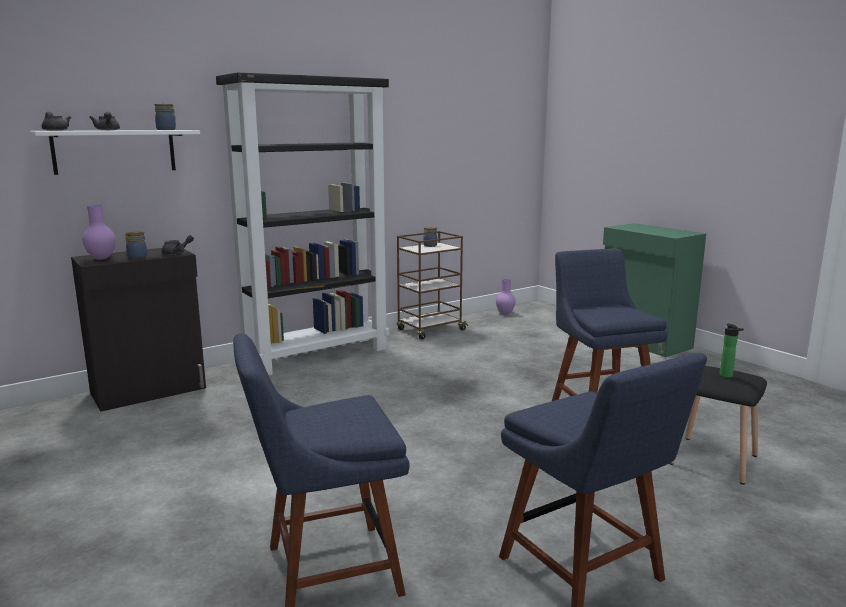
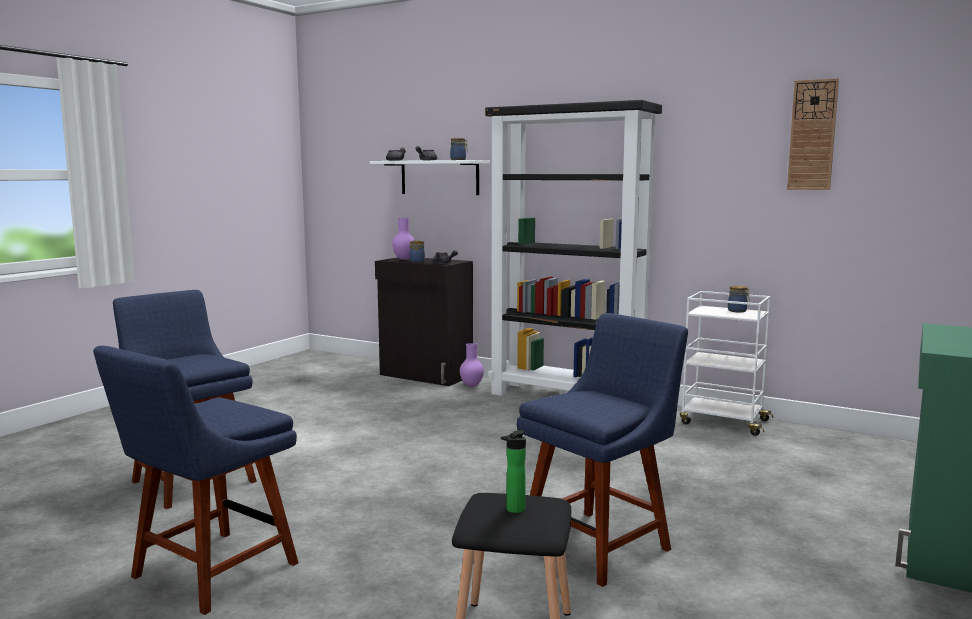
camera: 65 degrees right, 5 degrees down
brown cart [396,231,468,339] -> white cart [680,291,773,436]
purple vase [496,279,516,314] -> purple vase moved to [460,343,484,387]
none -> wall clock [787,78,839,190]

